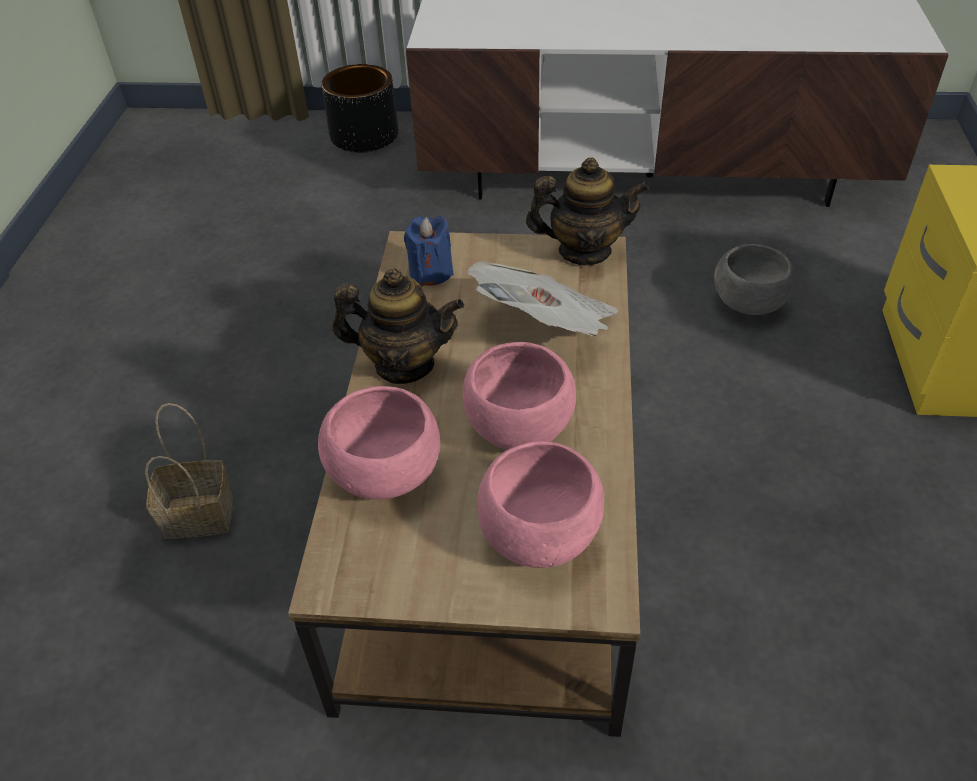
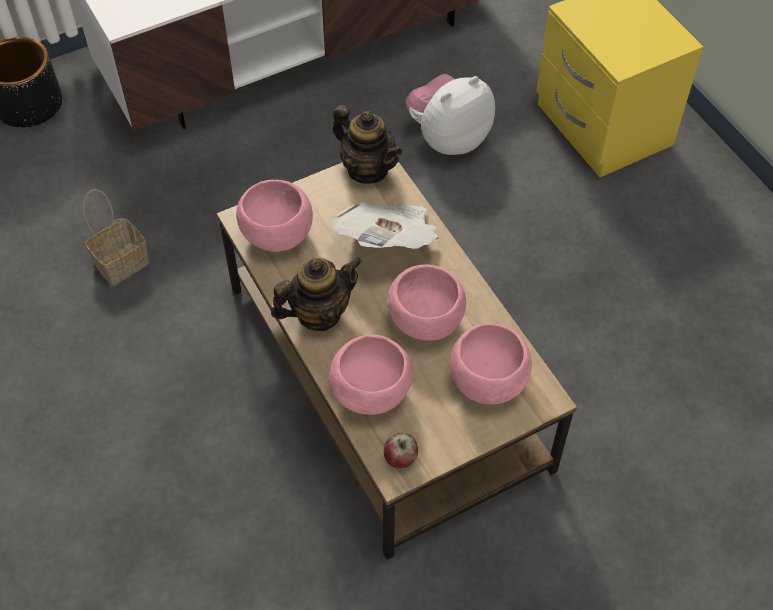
camera: 35 degrees left, 10 degrees up
basket [145,403,233,539] -> basket moved to [83,189,149,285]
blue candle [404,215,454,286] -> pink bowl [236,180,313,252]
teapot [526,157,649,266] -> teapot turned 75 degrees clockwise [333,105,402,184]
grey bowl [714,244,795,315] -> plush toy [406,74,495,155]
none -> apple [384,433,418,468]

